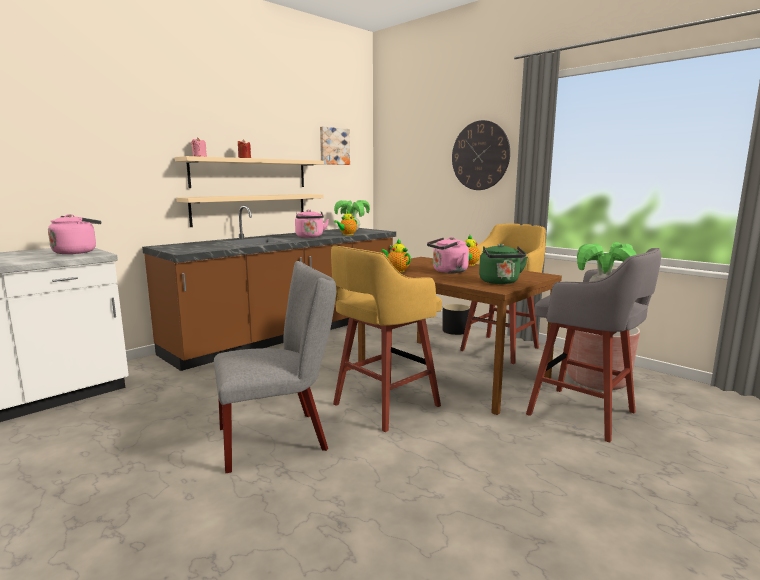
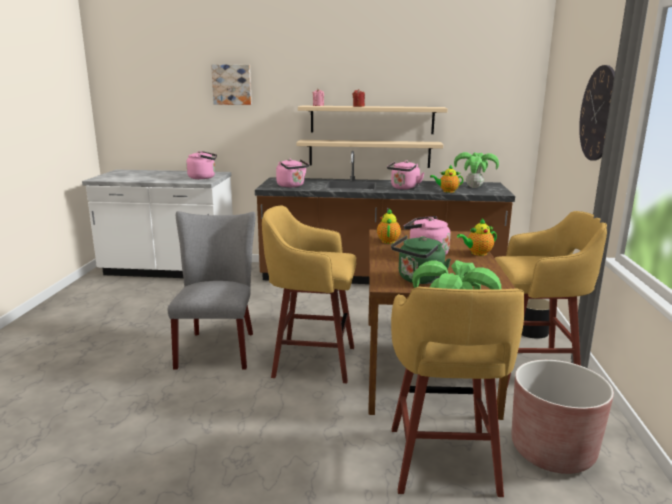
camera: 50 degrees right, 5 degrees up
grey chair [214,261,336,473] -> grey chair turned 120 degrees counterclockwise [167,211,256,370]
picture [320,127,350,165] -> picture moved to [211,64,252,105]
grey stool [526,248,661,443] -> yellow stool [391,287,524,497]
none -> pink kettle [276,159,309,187]

